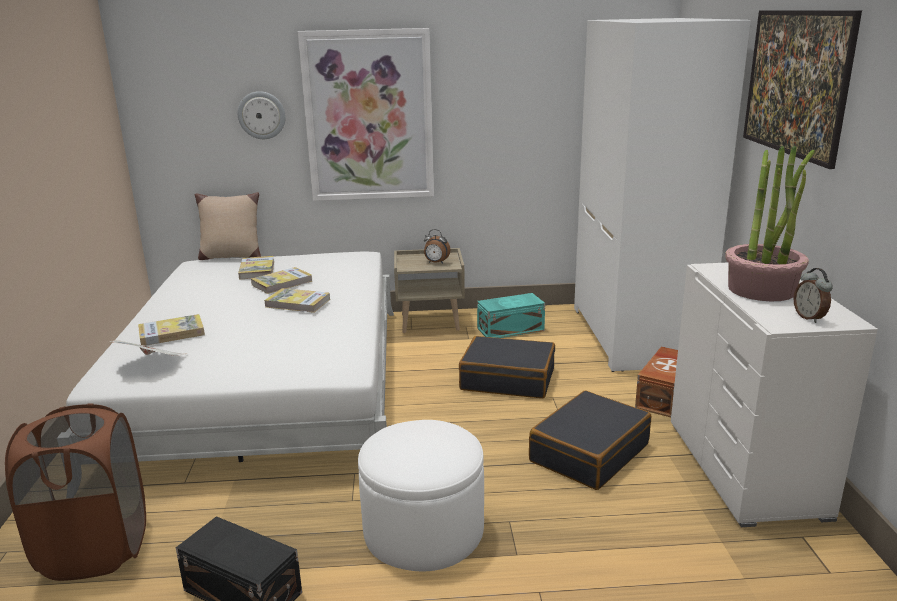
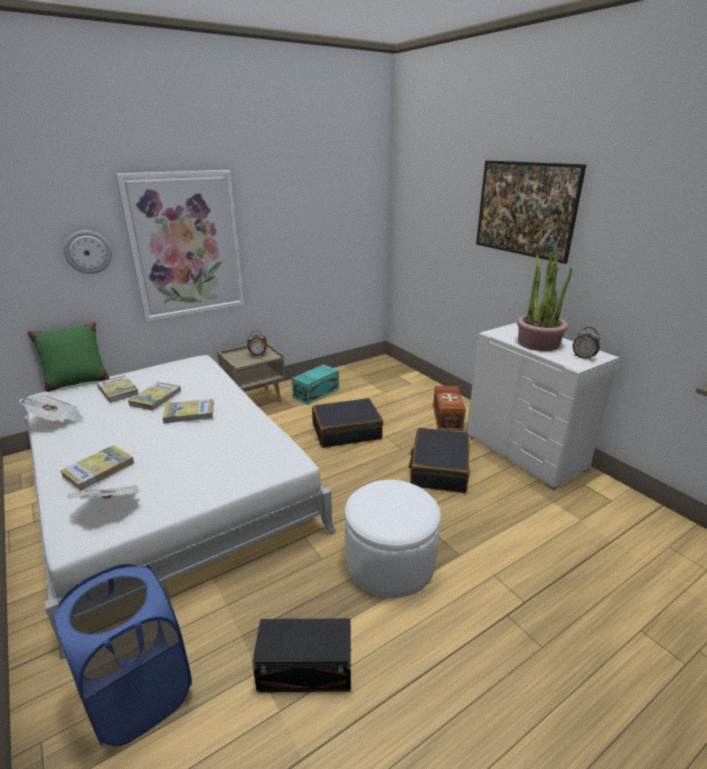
camera: 30 degrees left, 5 degrees up
brown laundry basket [5,404,146,581] -> blue laundry basket [51,564,192,746]
beige pillow [195,192,261,260] -> green pillow [27,322,110,392]
white wardrobe [574,18,751,372] -> none
none -> newspaper [19,395,84,422]

